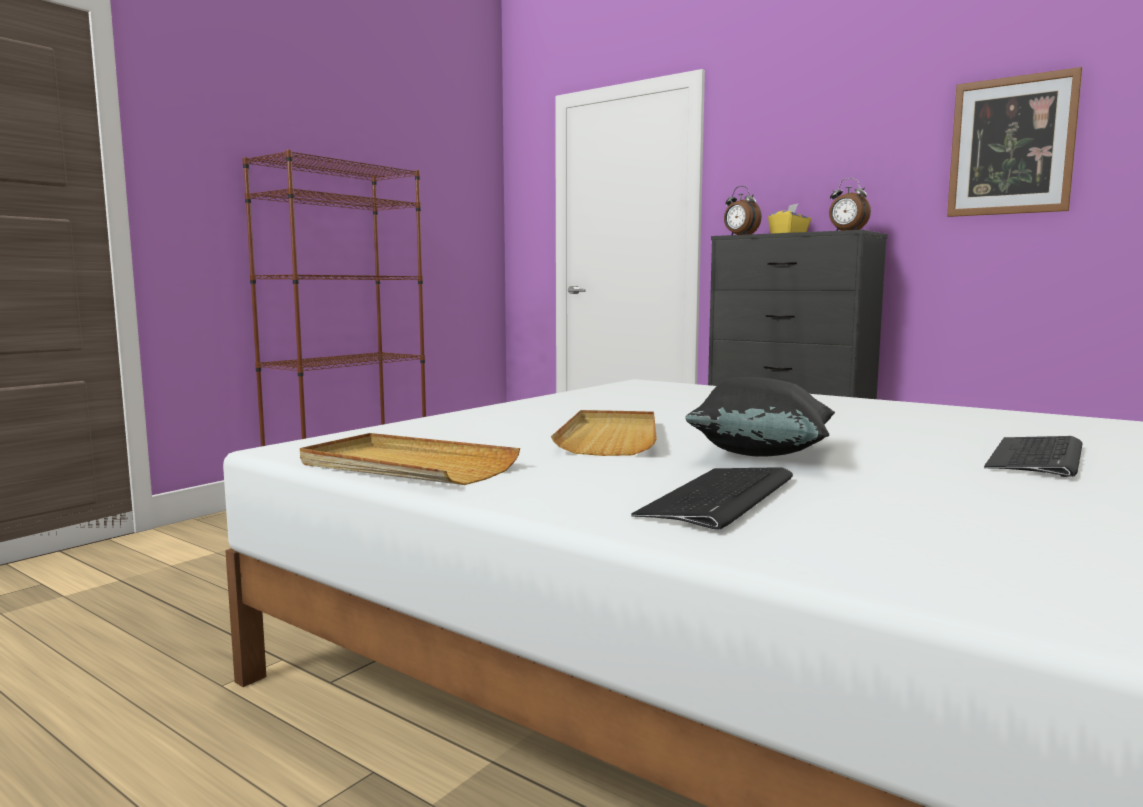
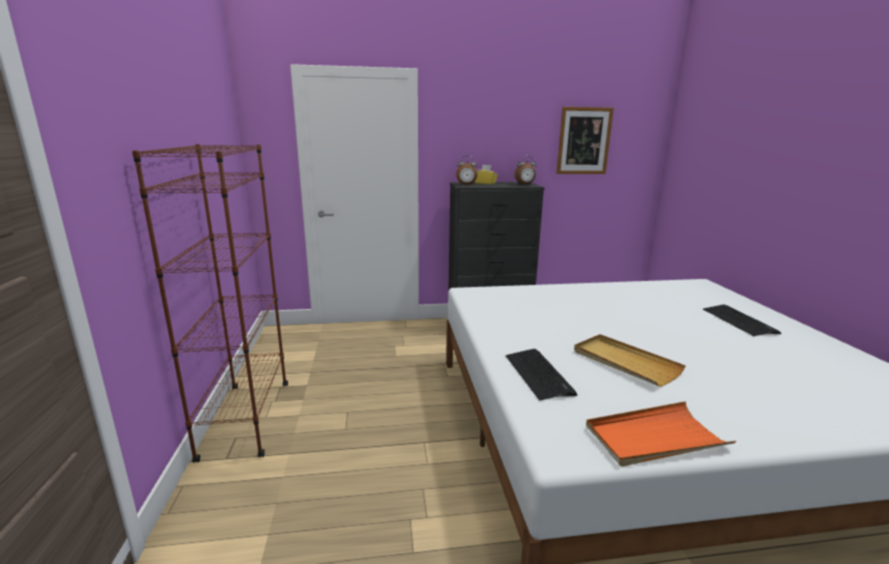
camera: 45 degrees left, 10 degrees up
beige tray [300,433,520,485] -> orange tray [586,401,736,467]
keyboard [631,467,793,530] -> keyboard moved to [506,349,577,400]
black pillow [685,377,835,457] -> none

